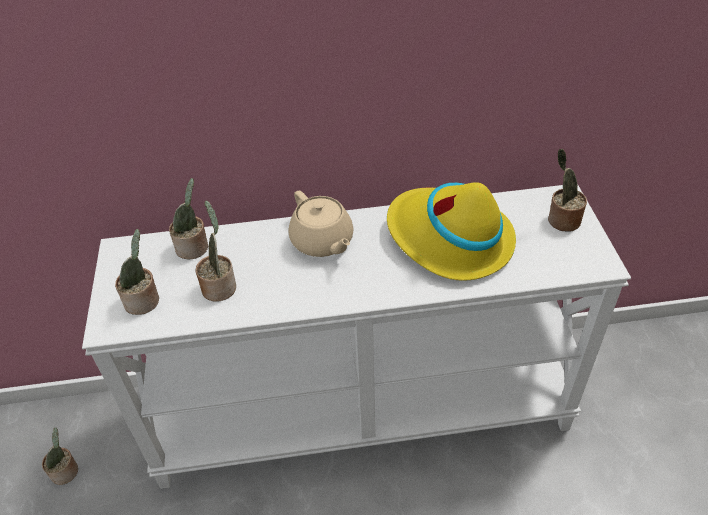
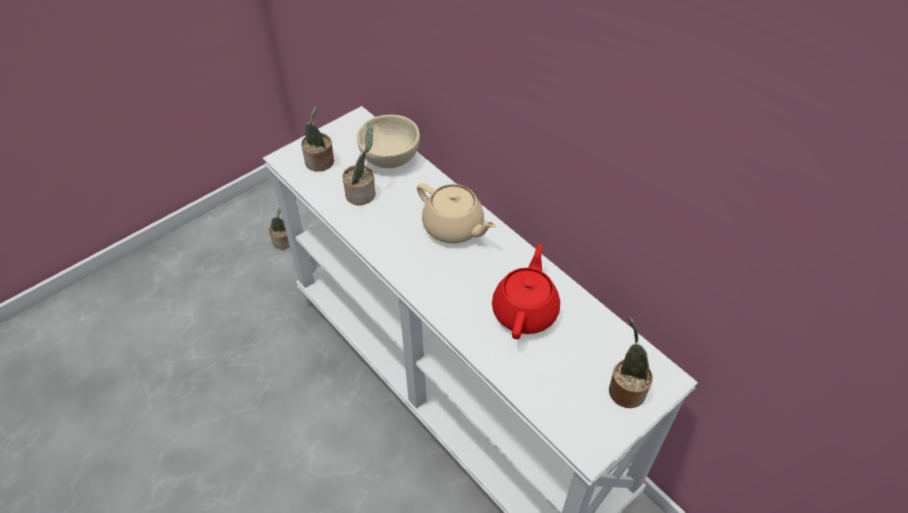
camera: 55 degrees right, 5 degrees up
potted plant [169,178,208,259] -> beige bowl [357,115,420,168]
beige teapot [288,190,354,257] -> beige teapot turned 75 degrees counterclockwise [417,183,496,243]
yellow hat [387,182,516,281] -> red teapot [492,243,560,339]

